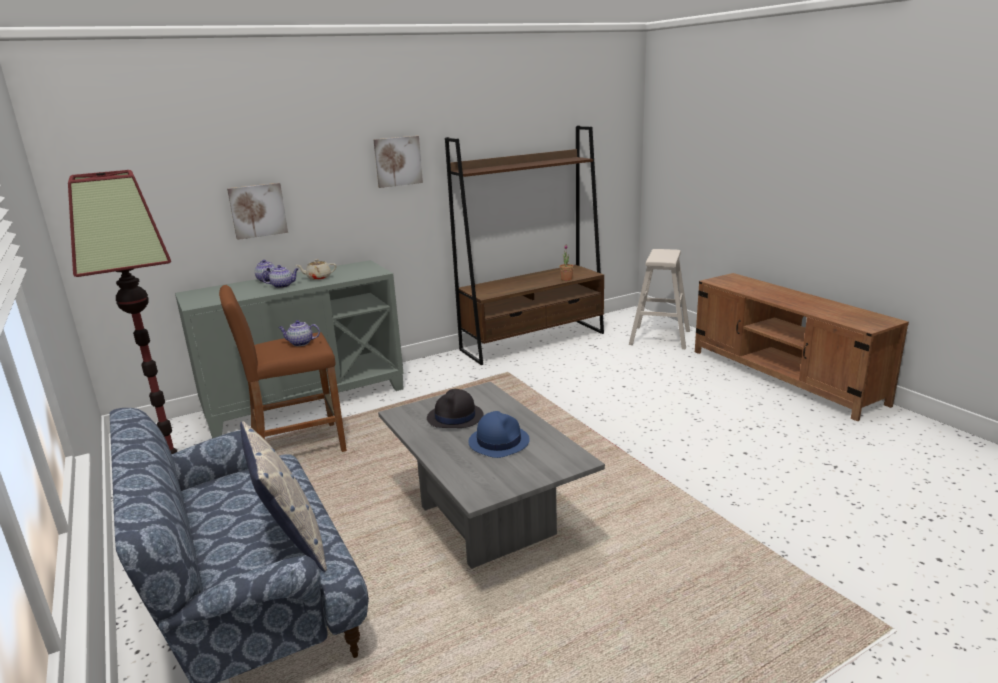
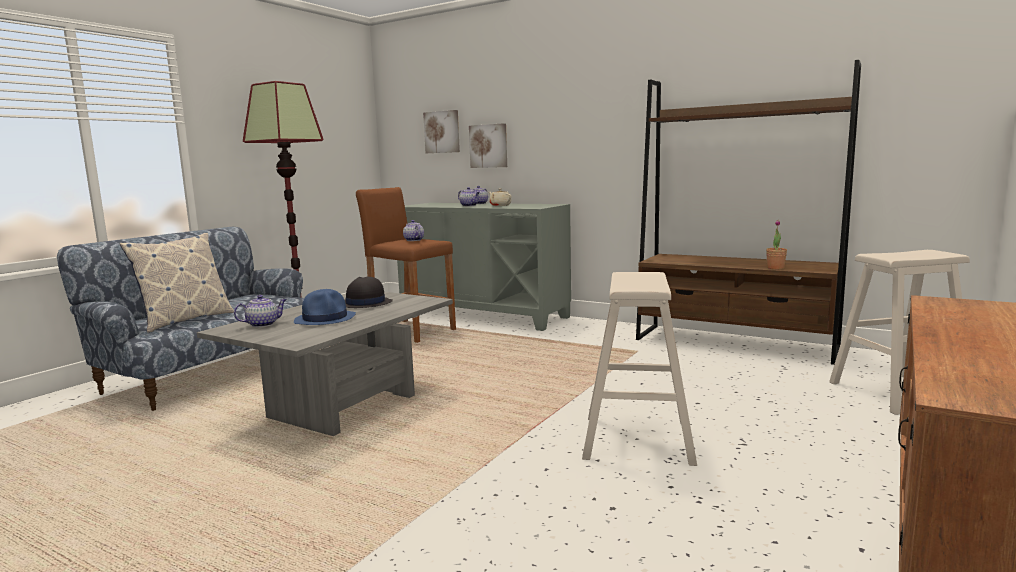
camera: 60 degrees right, 10 degrees down
picture [373,136,423,188] -> picture moved to [423,110,460,153]
none -> teapot [234,295,287,327]
none -> beige stool [582,272,697,466]

